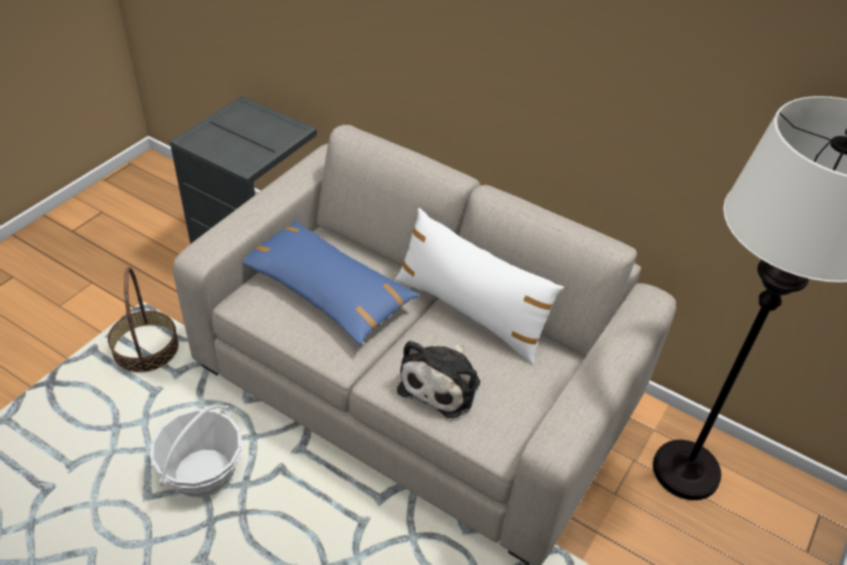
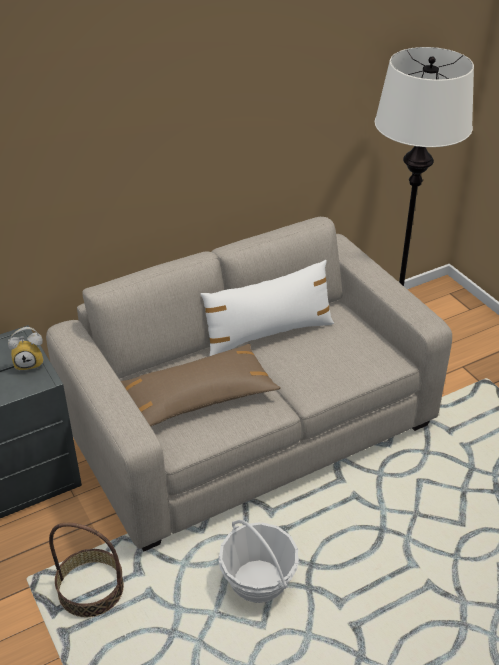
camera: 60 degrees left, 5 degrees down
blue pillow [243,220,420,345] -> brown pillow [121,344,281,426]
plush toy [397,340,480,419] -> none
none -> alarm clock [8,327,44,372]

